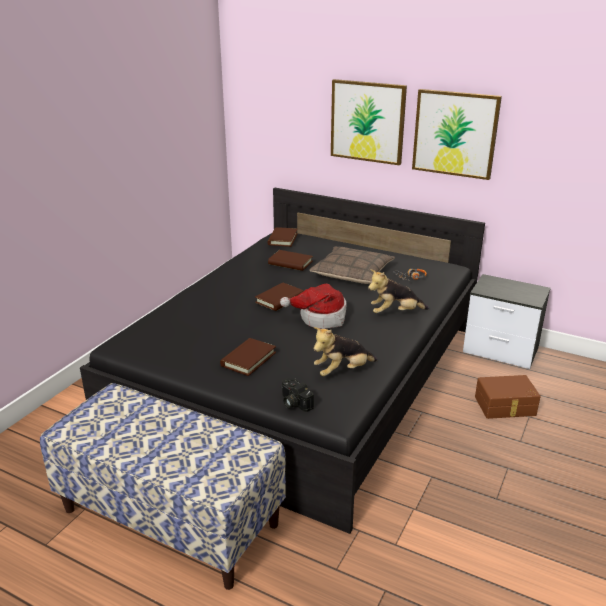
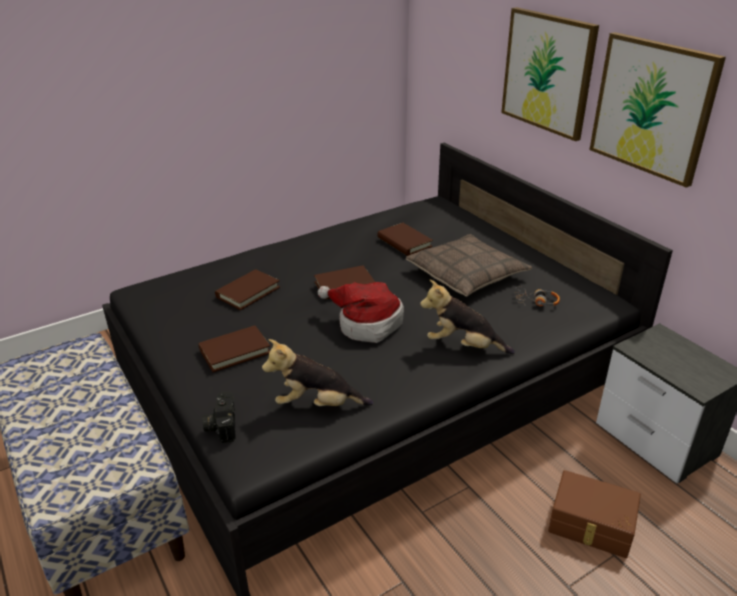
camera: 30 degrees right, 5 degrees up
brown book [268,227,298,247] -> brown book moved to [215,269,280,310]

